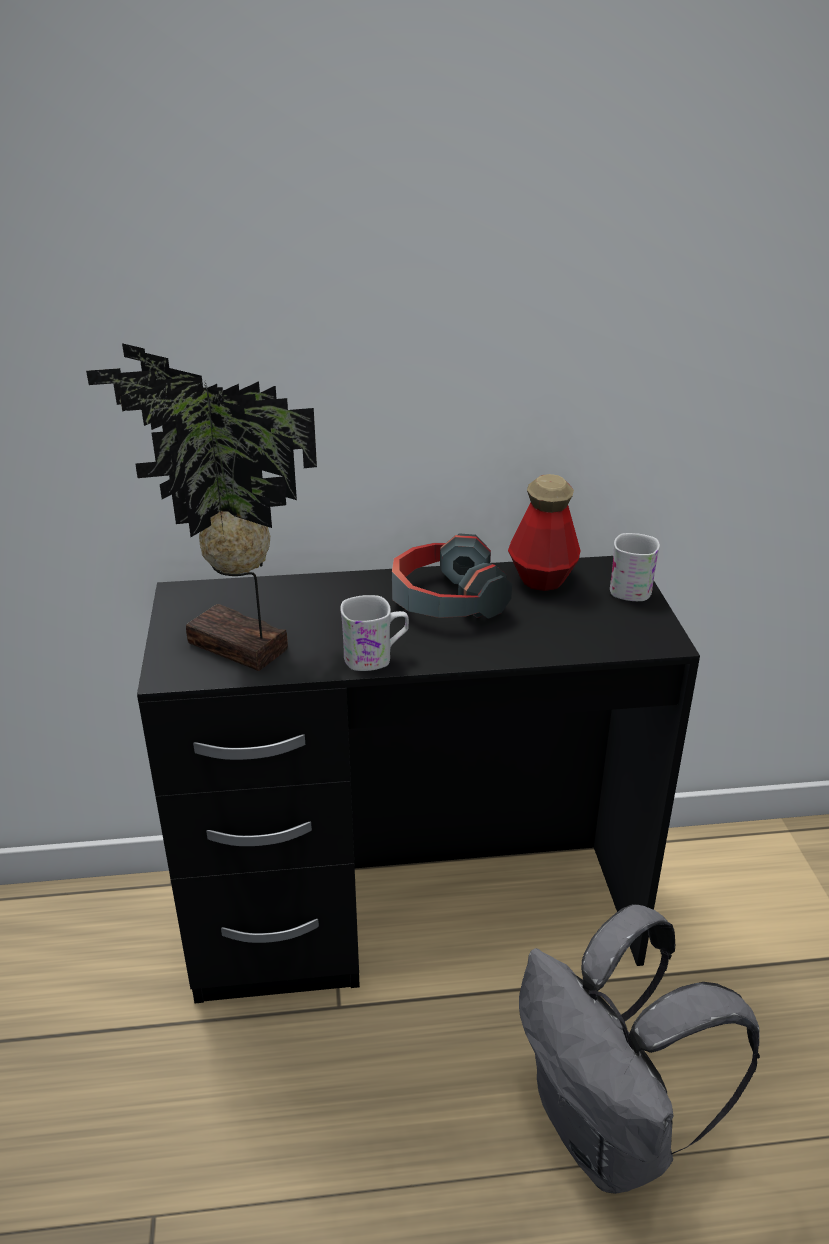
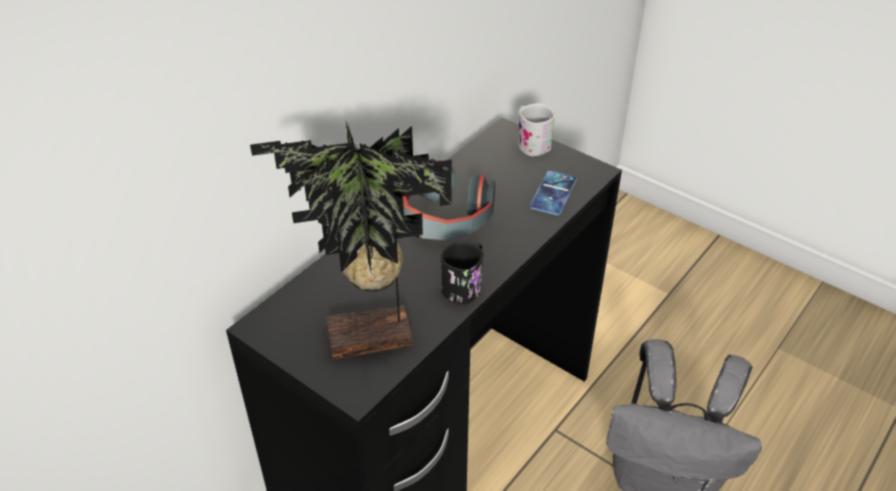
camera: 45 degrees left, 10 degrees up
white mug [340,595,409,671] -> black mug [440,241,484,304]
bottle [508,474,581,591] -> none
none -> phone [530,171,577,215]

